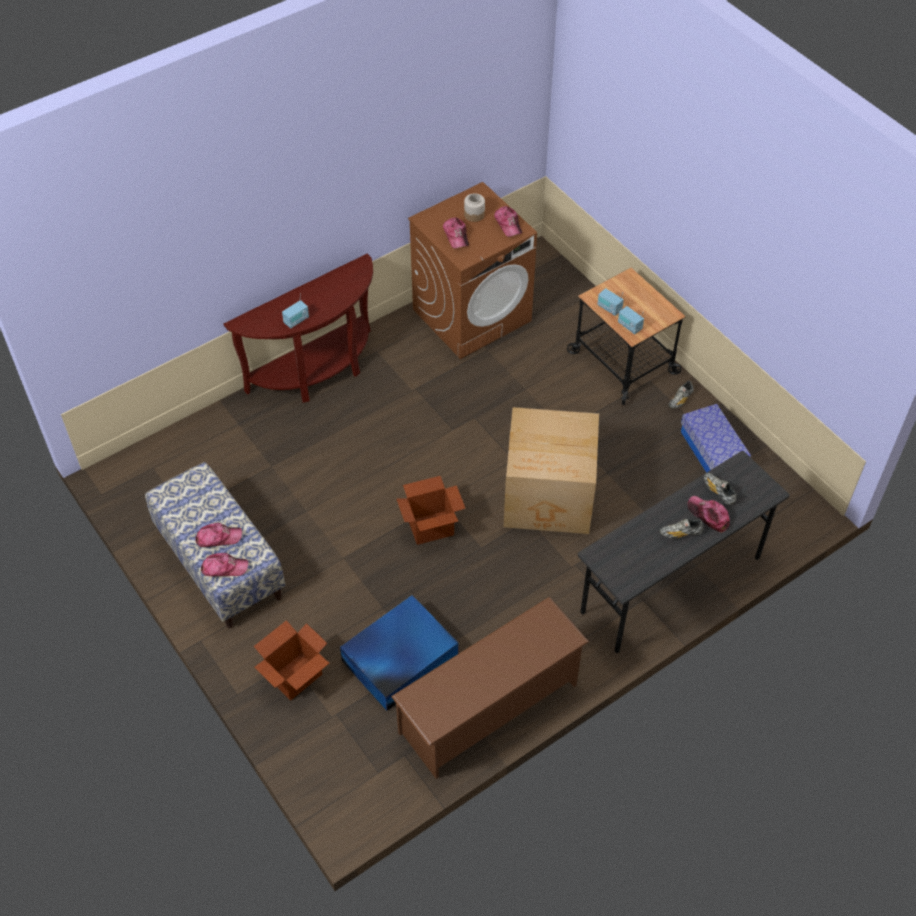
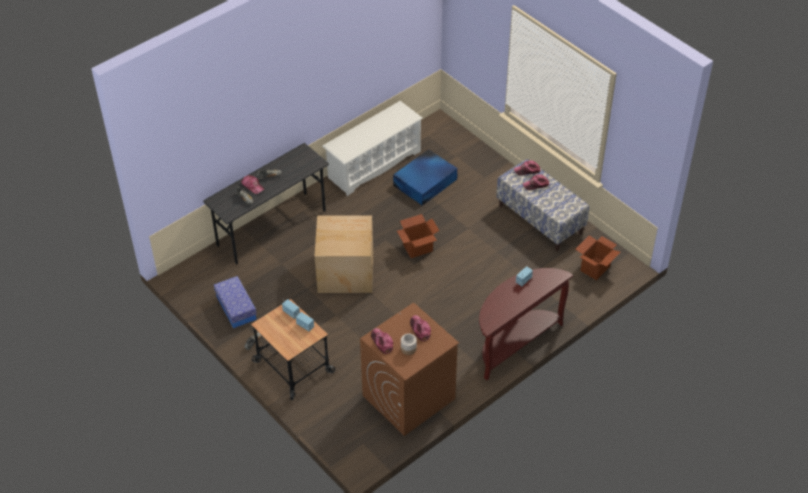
camera: 175 degrees right, 5 degrees down
cardboard box [254,620,329,701] -> cardboard box moved to [575,235,621,280]
brown shoe rack [391,597,589,779] -> white shoe rack [322,101,422,196]

